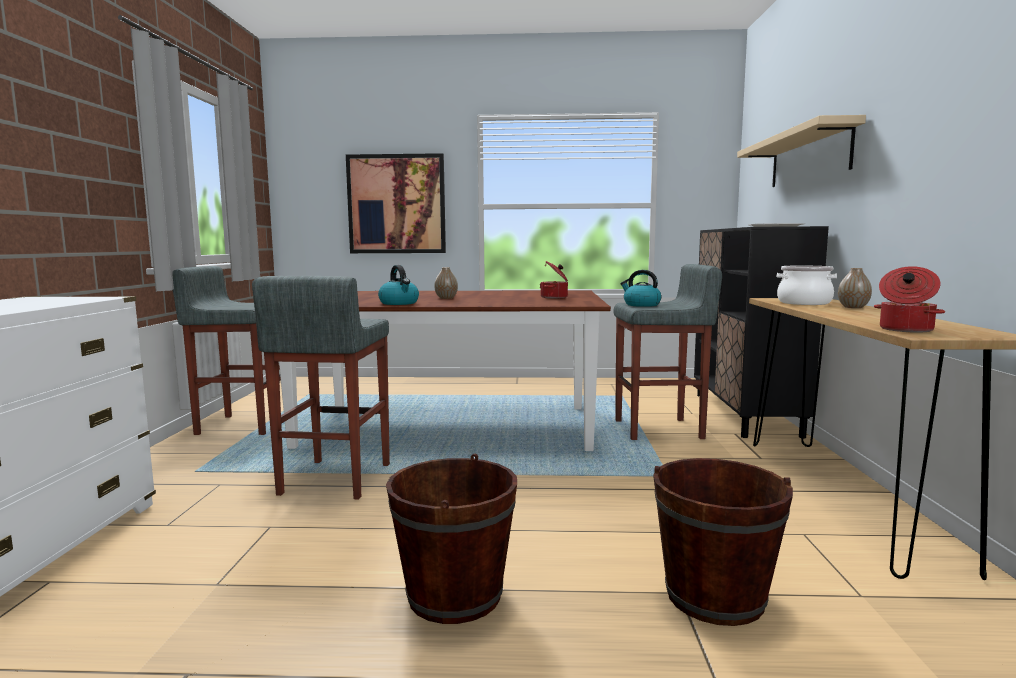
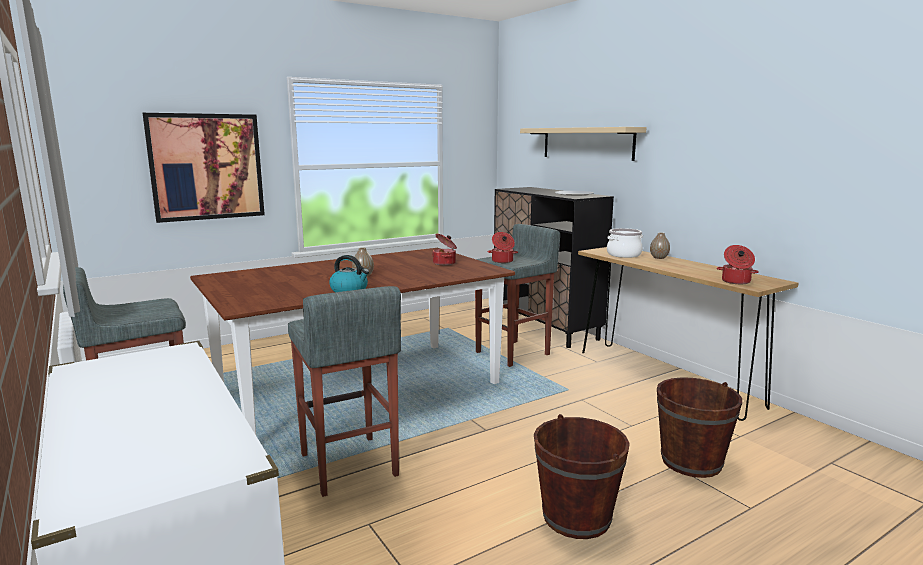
camera: 35 degrees left, 5 degrees up
kettle [620,270,661,307] -> cooking pot [488,232,518,263]

